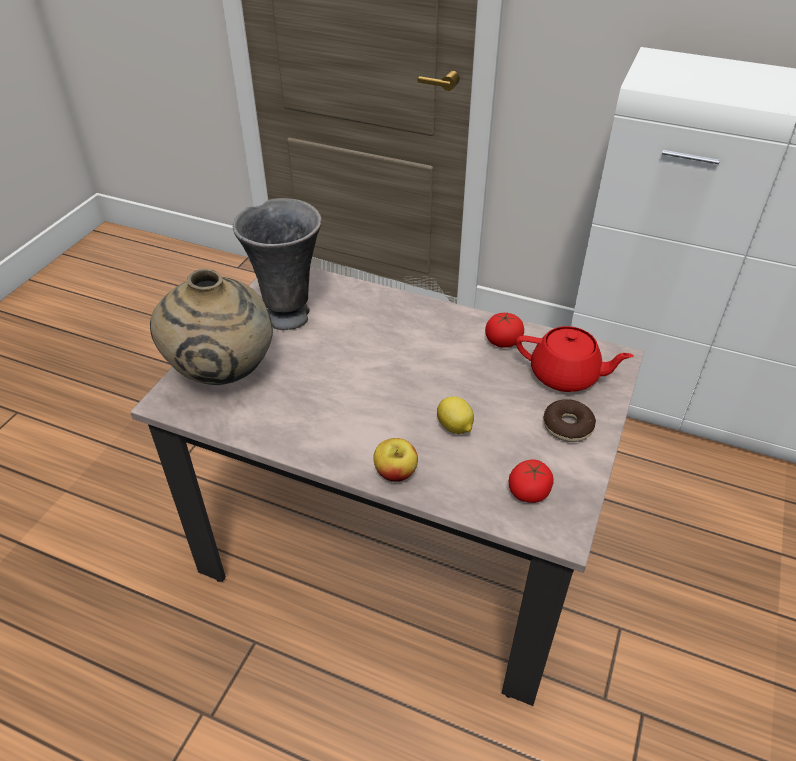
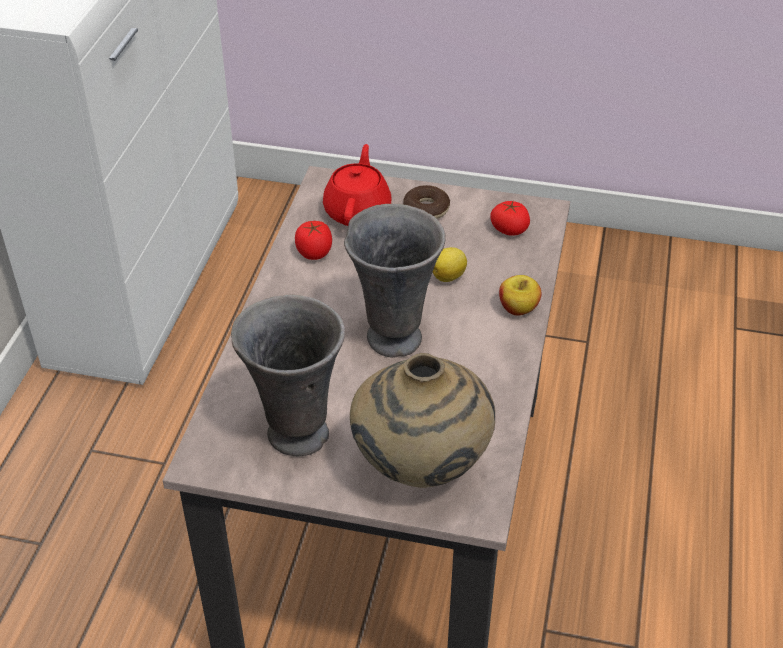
camera: 100 degrees left, 0 degrees up
none -> grey vase [344,204,446,358]

